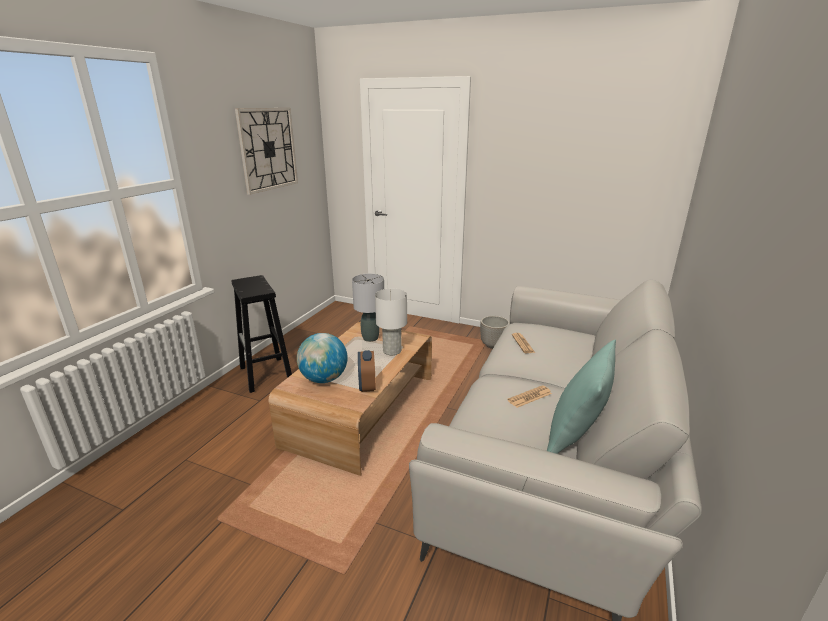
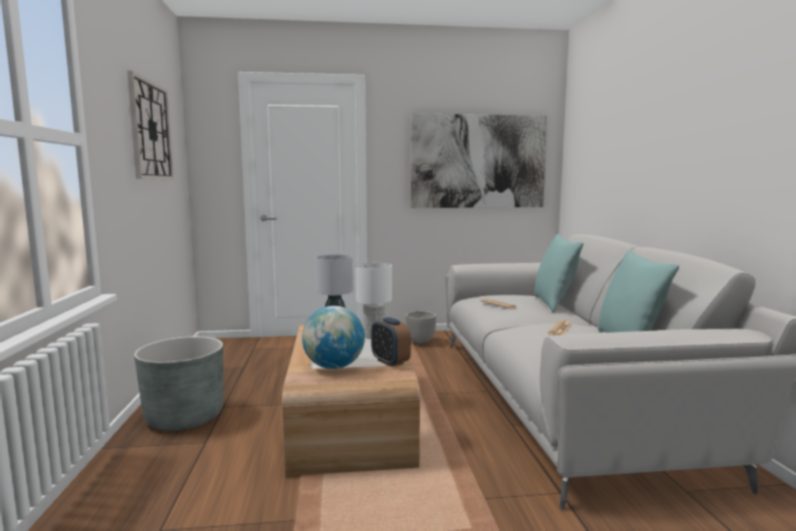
camera: 30 degrees left, 15 degrees down
black stool [231,275,292,393] -> grey planter [134,336,223,431]
none -> picture [411,113,547,208]
none -> turquoise pillow [535,234,583,313]

